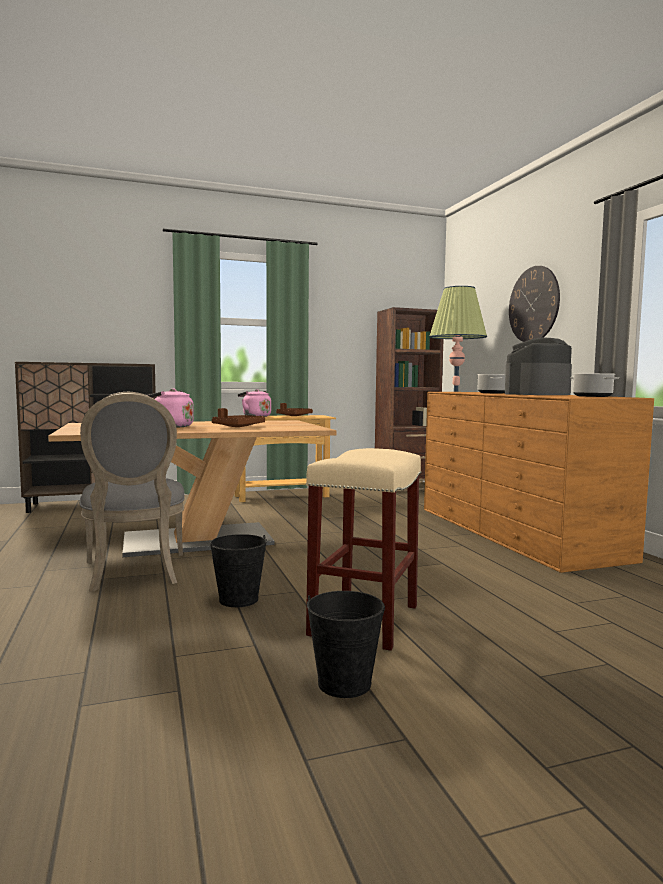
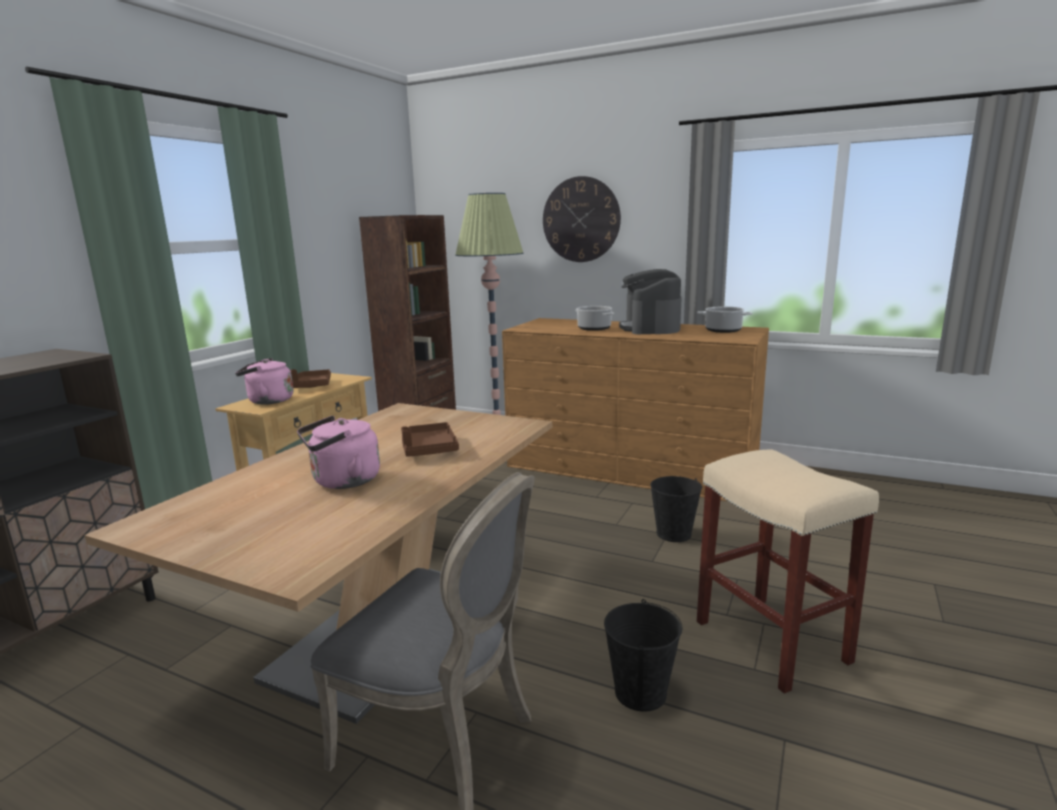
camera: 45 degrees left, 10 degrees up
black bucket [307,591,385,698] -> black bucket moved to [650,476,702,542]

